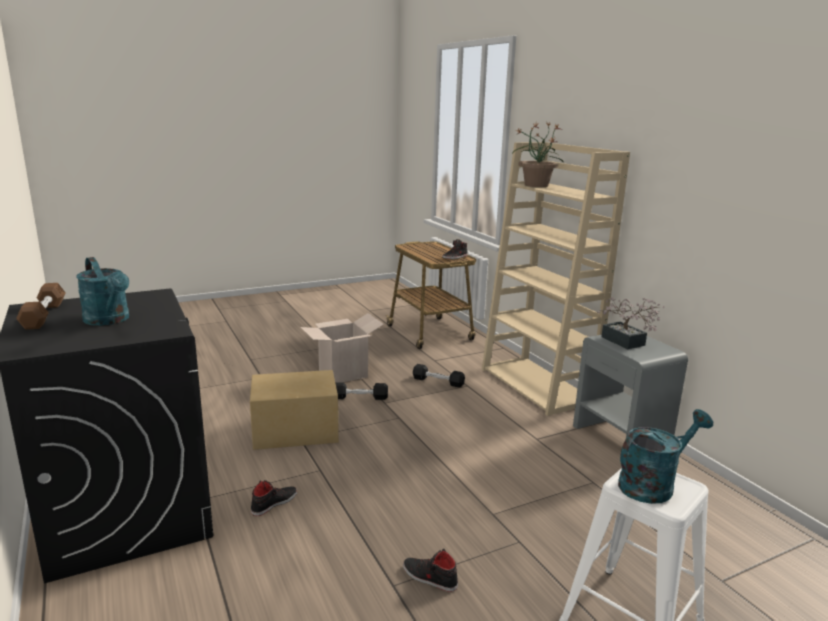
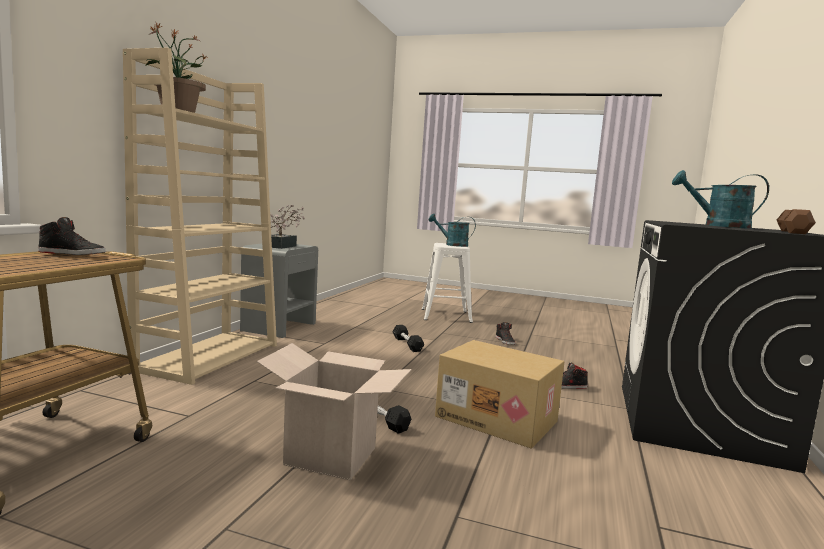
camera: 135 degrees left, 10 degrees down
turquoise watering can [76,257,129,326] -> turquoise watering can turned 75 degrees counterclockwise [672,170,769,229]
black dumbbell [413,364,465,388] -> black dumbbell moved to [393,325,424,352]

